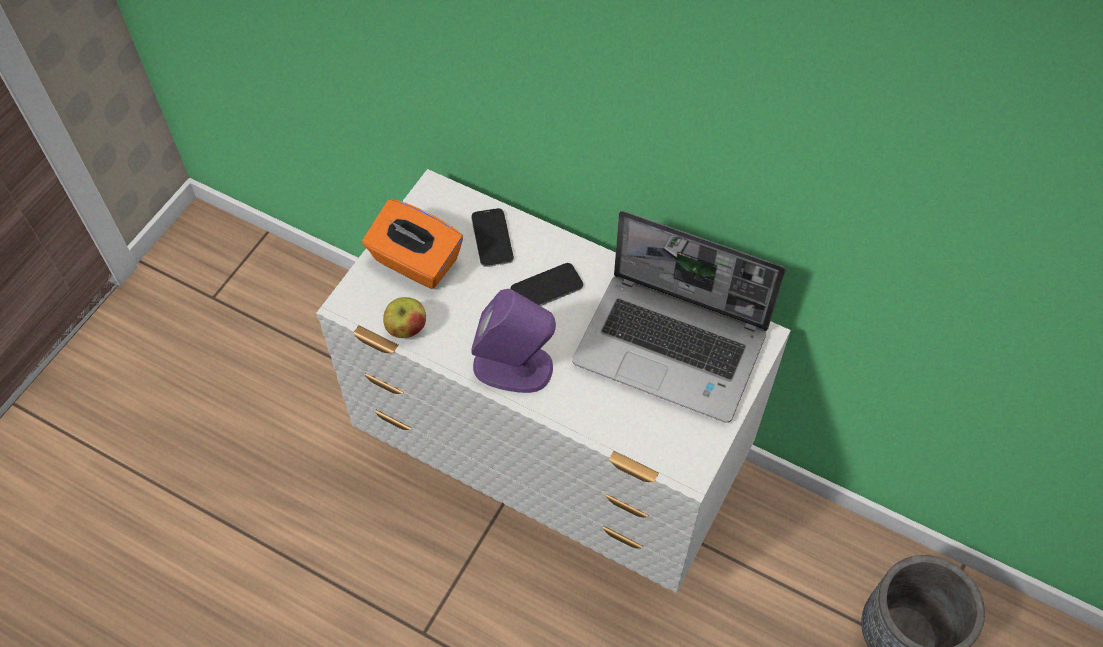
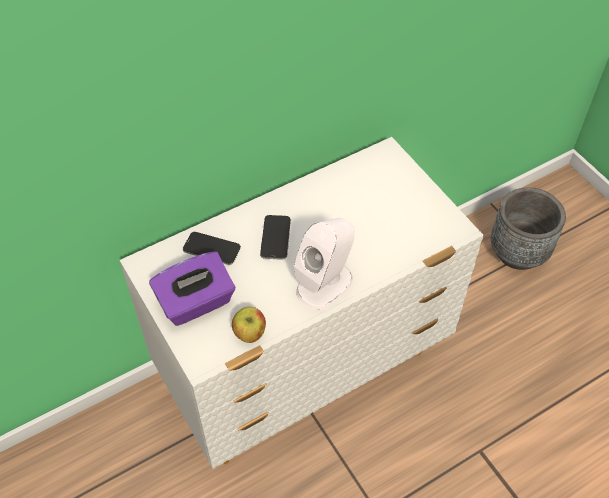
camera: 60 degrees left, 5 degrees down
orange tissue box [362,199,463,289] -> purple tissue box [149,251,235,326]
purple speaker [471,289,556,393] -> white speaker [294,218,355,310]
laptop [572,211,786,423] -> none

